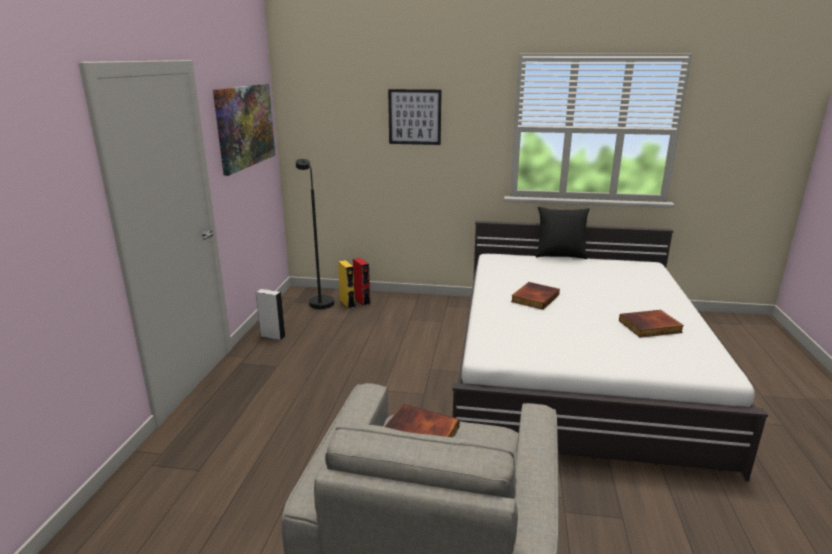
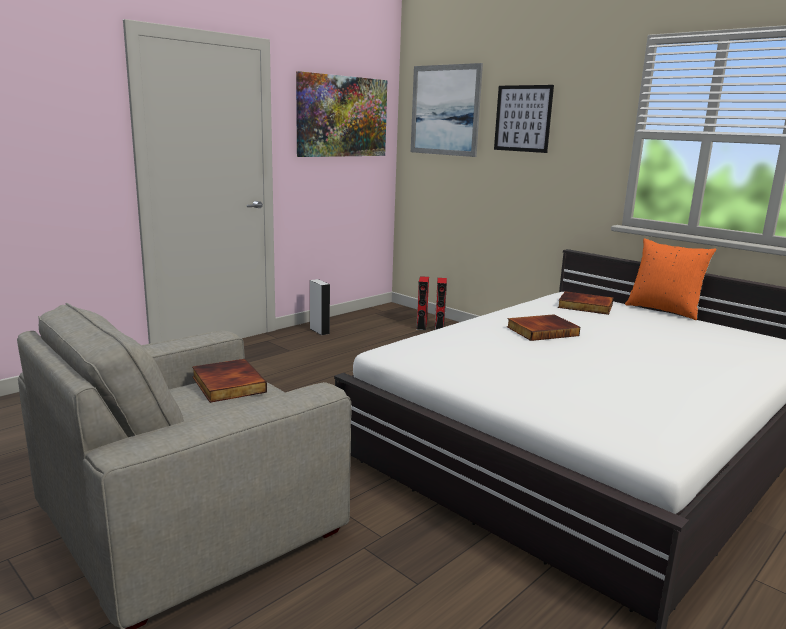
camera: 35 degrees right, 5 degrees down
black floor lamp [296,159,334,309] -> none
yellow speaker [338,260,355,309] -> red speaker [416,276,429,330]
black pillow [536,207,590,259] -> orange pillow [625,238,716,320]
book [619,310,684,338] -> book moved to [558,291,614,315]
none -> picture [411,63,483,157]

